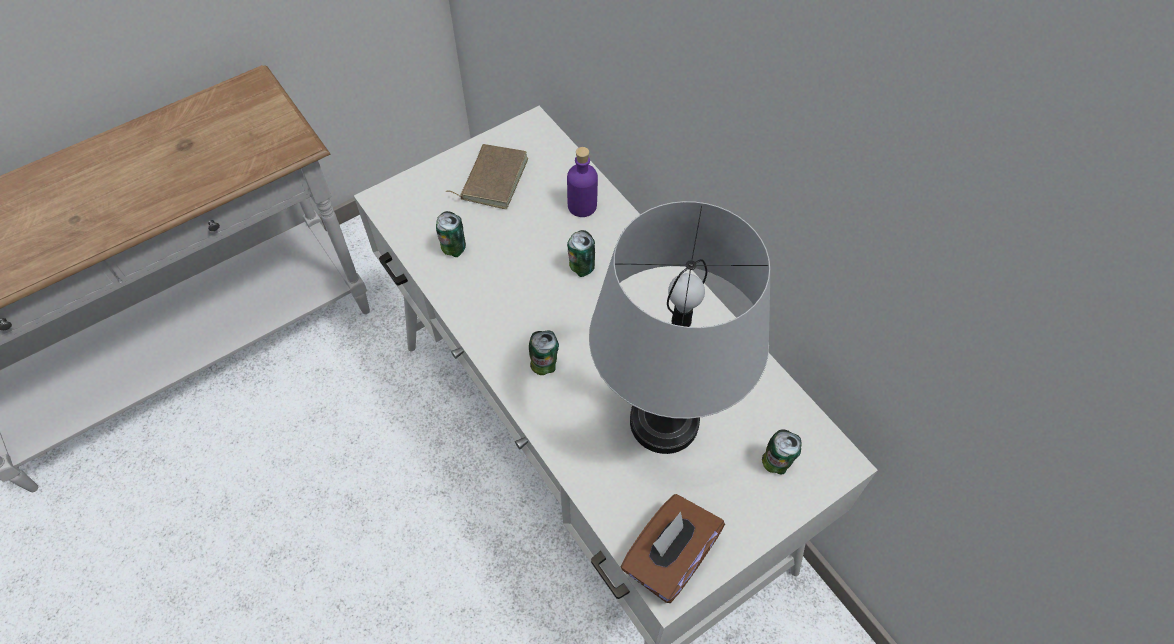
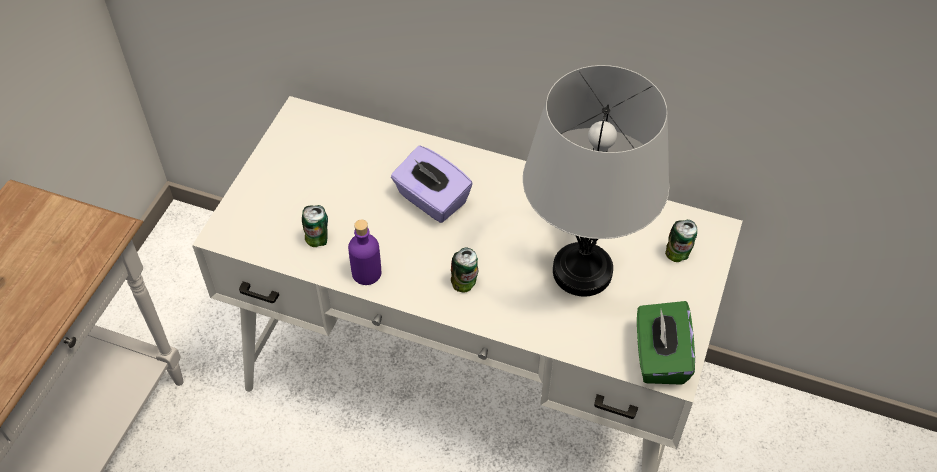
camera: 35 degrees left, 5 degrees down
brown book [445,144,528,209] -> none
purple bottle [567,147,598,217] -> purple bottle moved to [348,220,381,285]
can [567,230,595,277] -> purple tissue box [391,146,473,223]
brown tissue box [620,494,725,603] -> green tissue box [637,301,695,385]

